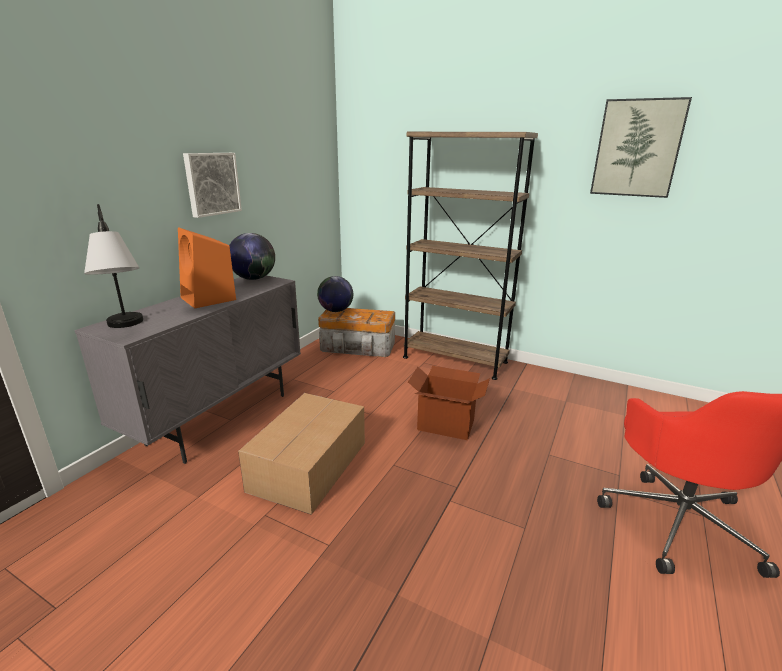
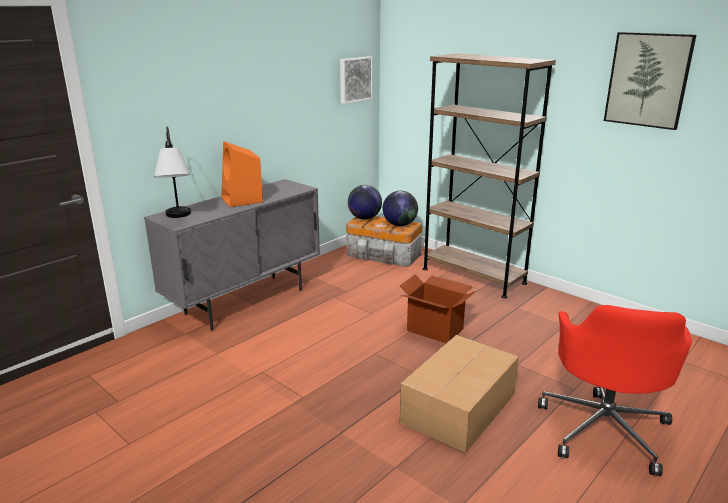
camera: 15 degrees right, 0 degrees up
picture [183,153,242,218] -> picture moved to [340,56,373,104]
globe [229,233,275,280] -> globe moved to [383,191,418,226]
cardboard box [238,393,365,515] -> cardboard box moved to [400,335,519,453]

